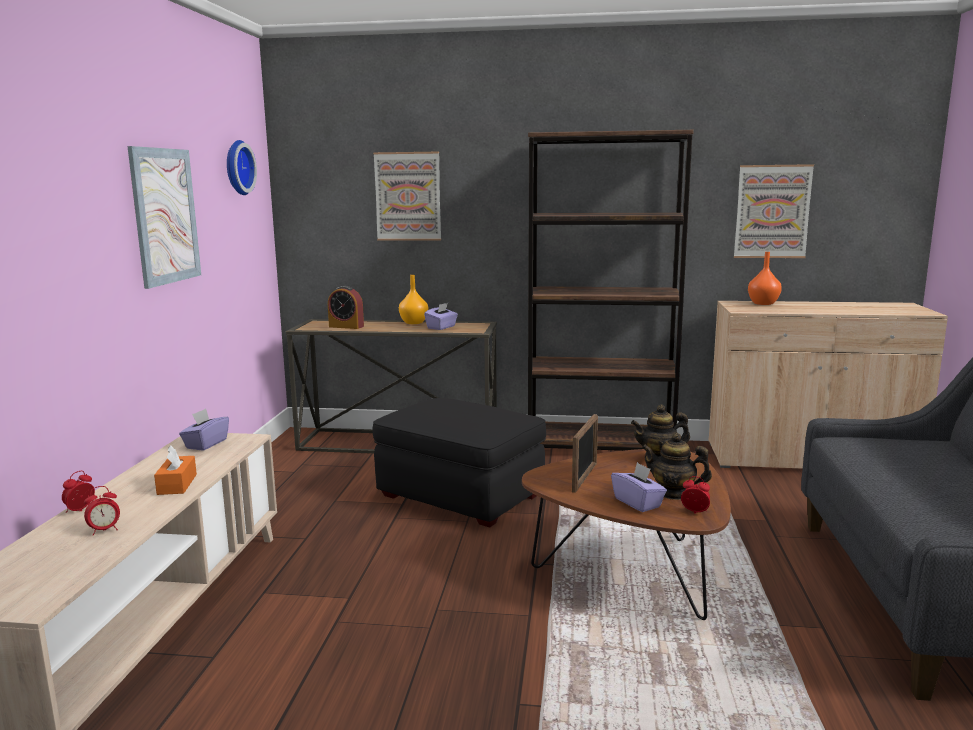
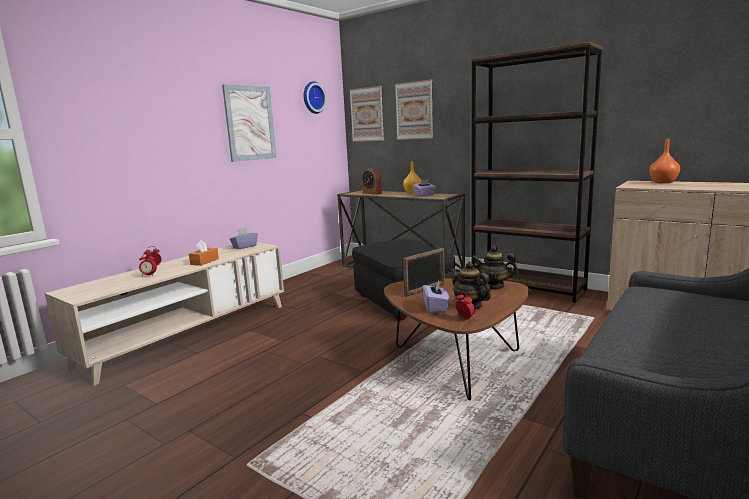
camera: 30 degrees right, 0 degrees up
picture [734,164,814,258] -> picture moved to [349,86,384,142]

